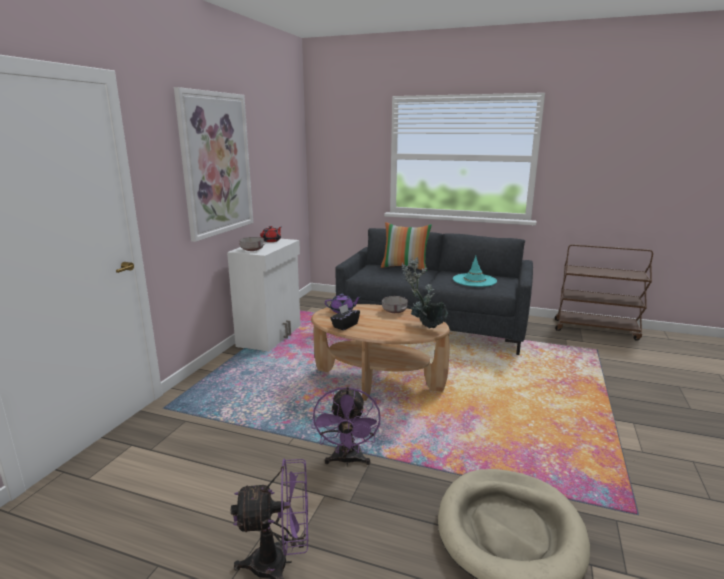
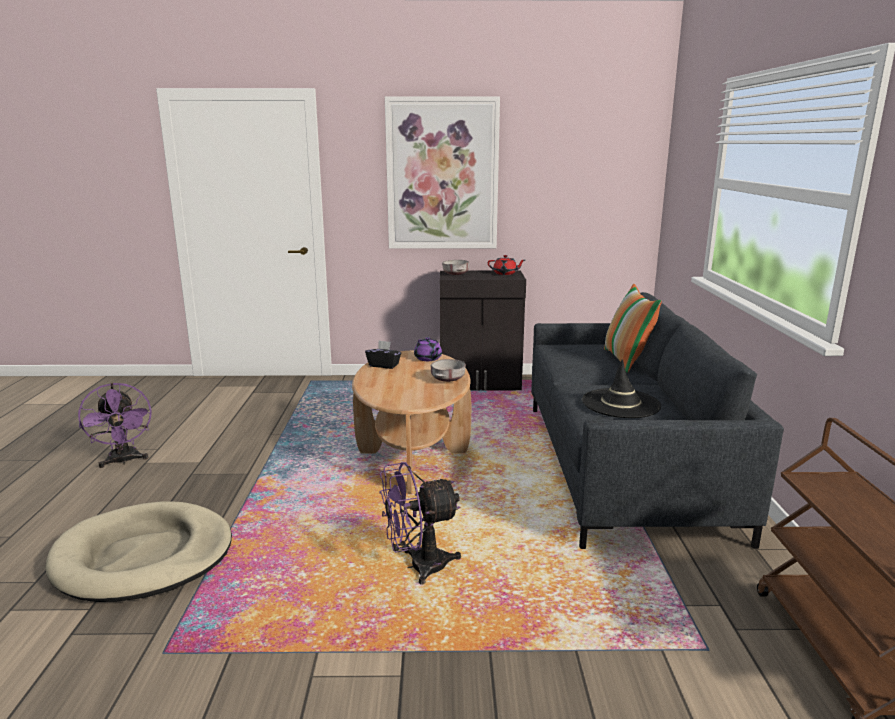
camera: 70 degrees right, 0 degrees up
white cabinet [227,239,301,352] -> black cabinet [440,271,526,391]
purple fan [312,386,381,467] -> purple fan moved to [379,462,461,585]
potted plant [401,257,448,328] -> none
turquoise hat [453,256,497,287] -> black hat [582,359,661,418]

